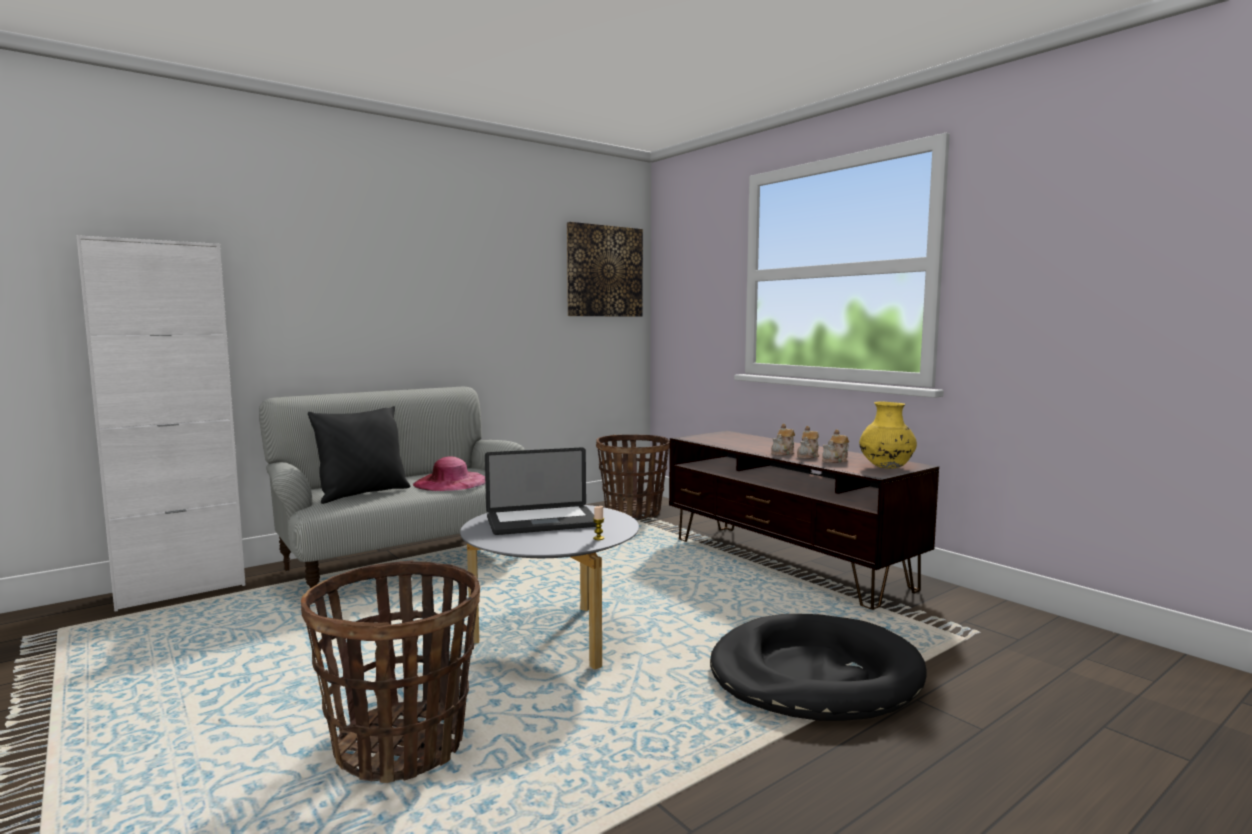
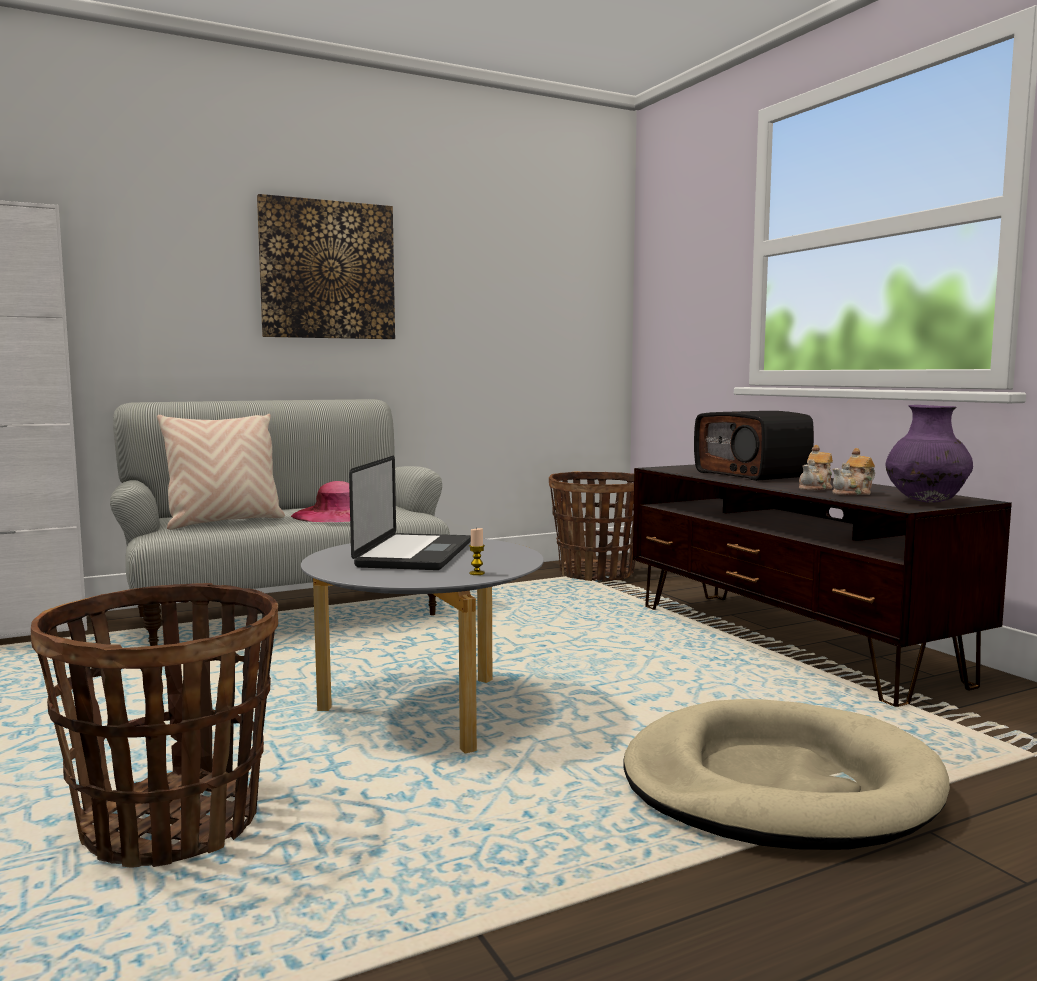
camera: 10 degrees right, 0 degrees up
black pillow [308,406,410,504] -> beige pillow [157,414,285,530]
laptop [485,448,596,535] -> laptop turned 75 degrees counterclockwise [349,456,471,570]
picture [567,222,643,317] -> picture moved to [257,194,395,339]
black dog bed [710,614,927,721] -> beige dog bed [623,699,950,850]
teapot [771,424,795,456] -> none
yellow vase [859,401,917,469] -> purple vase [886,405,973,503]
none -> radio [694,411,814,481]

